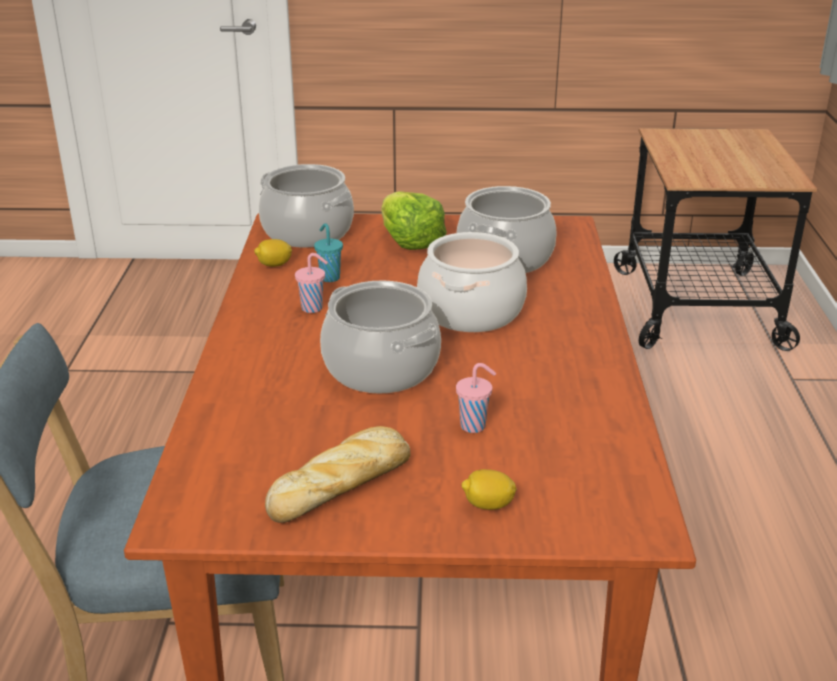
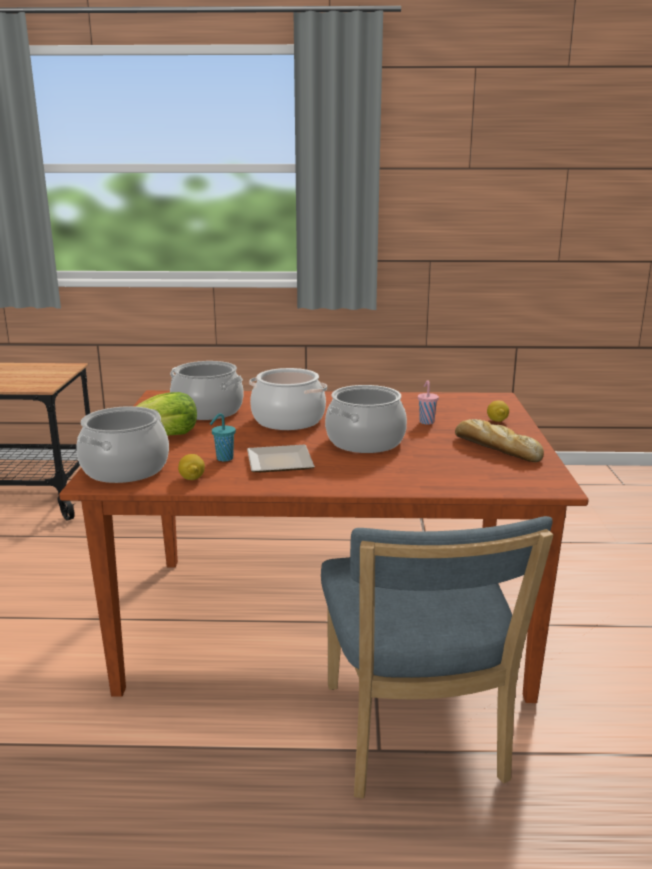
camera: 90 degrees left, 10 degrees down
pink cup [295,253,328,313] -> plate [247,445,315,472]

